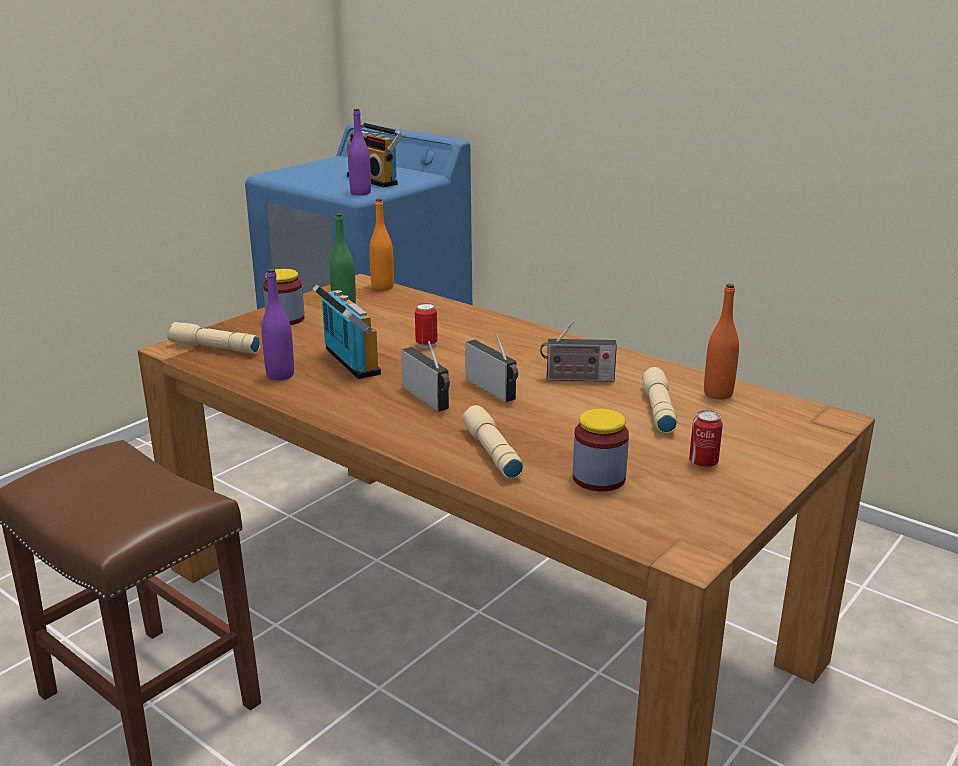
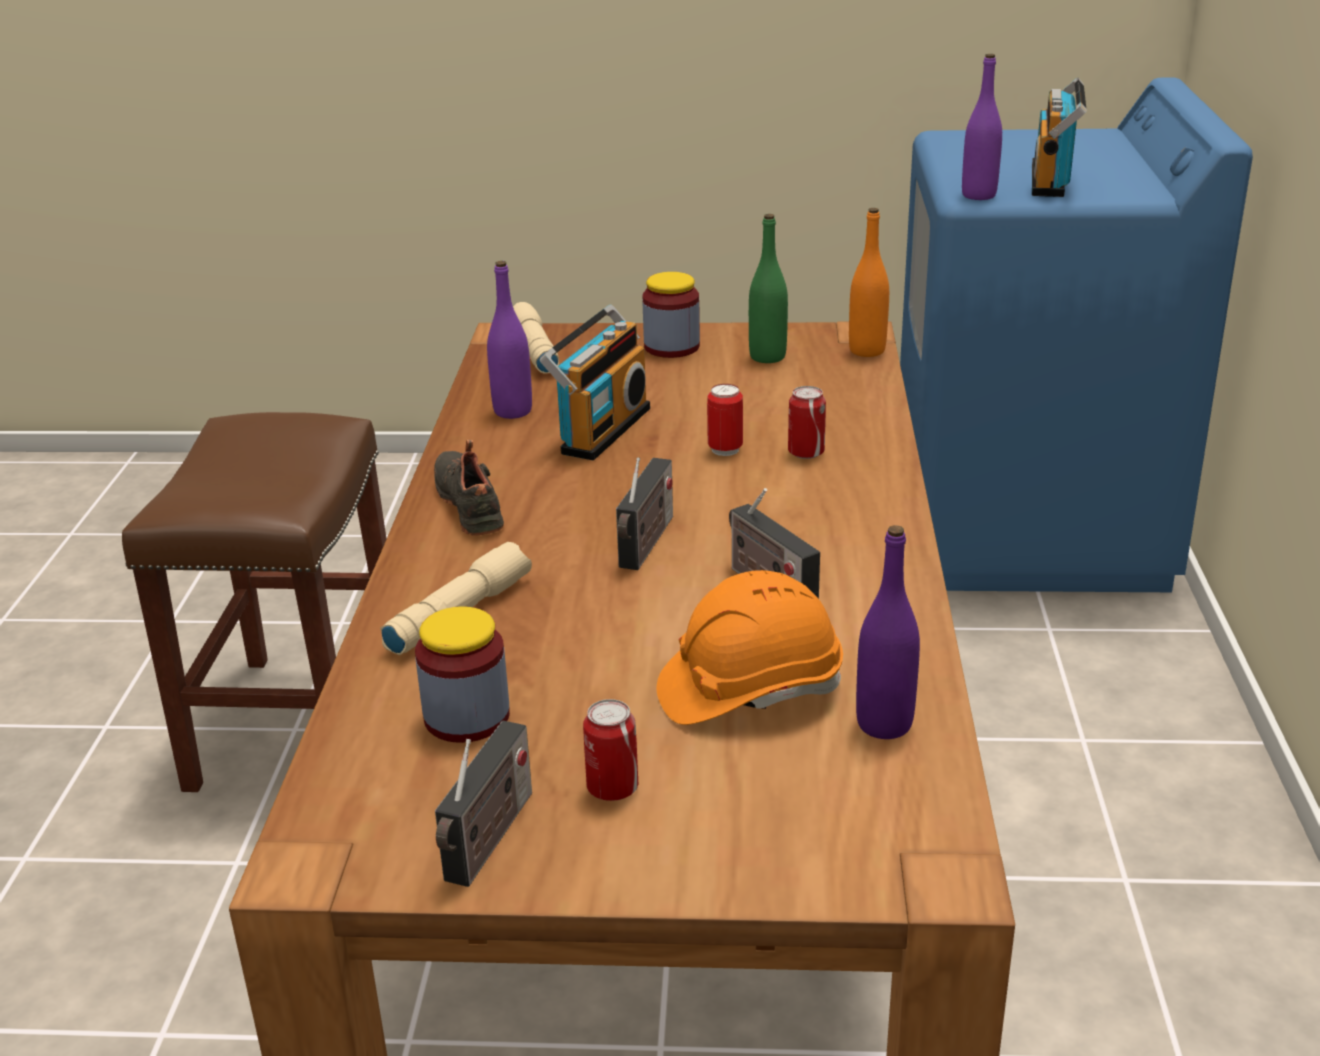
camera: 55 degrees right, 5 degrees up
radio [401,341,450,412] -> radio moved to [435,721,532,887]
beige flashlight [642,367,677,433] -> orange hard hat [657,570,843,725]
orange bottle [704,284,739,400] -> purple bottle [856,525,920,739]
none -> black shoe [434,440,504,536]
none -> can [788,386,826,459]

